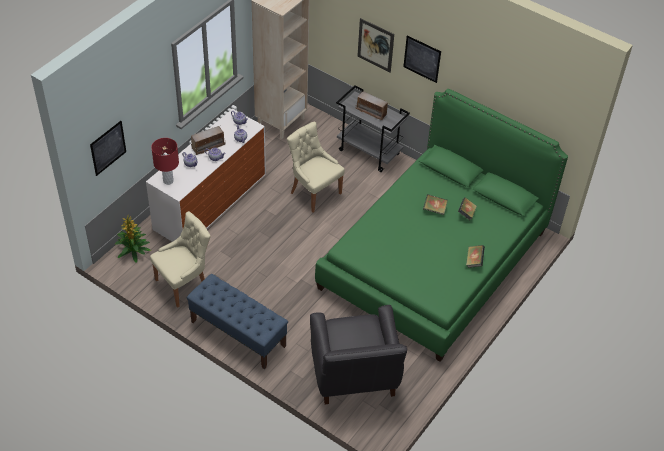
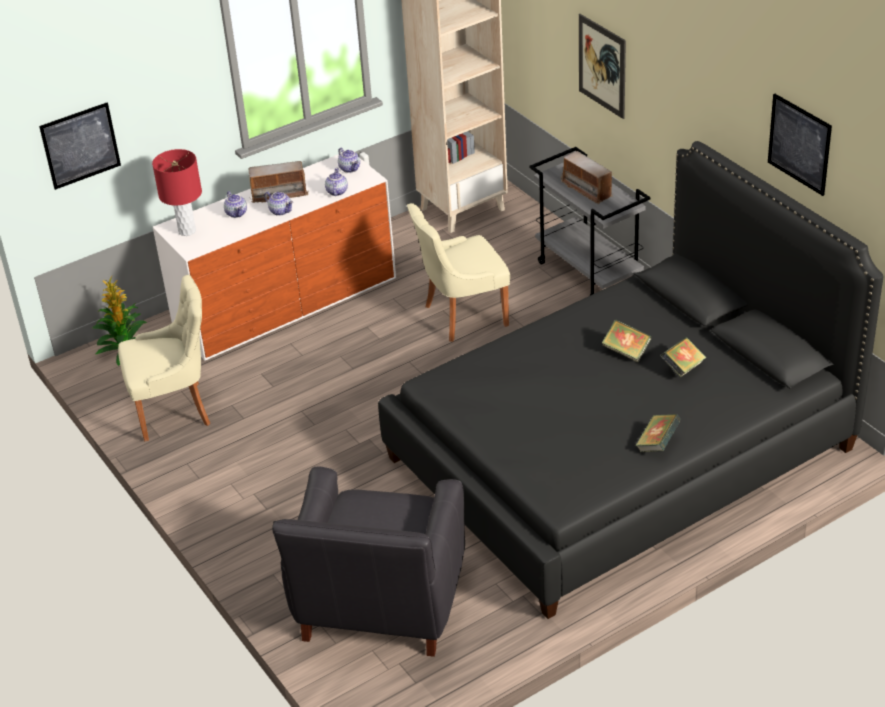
camera: 25 degrees right, 10 degrees down
blue bench [187,274,288,369] -> none
beige chair [287,121,345,213] -> beige chair turned 90 degrees counterclockwise [407,203,510,342]
green bed [315,89,568,362] -> black bed [378,141,883,619]
picture [403,36,441,83] -> picture moved to [768,94,832,196]

